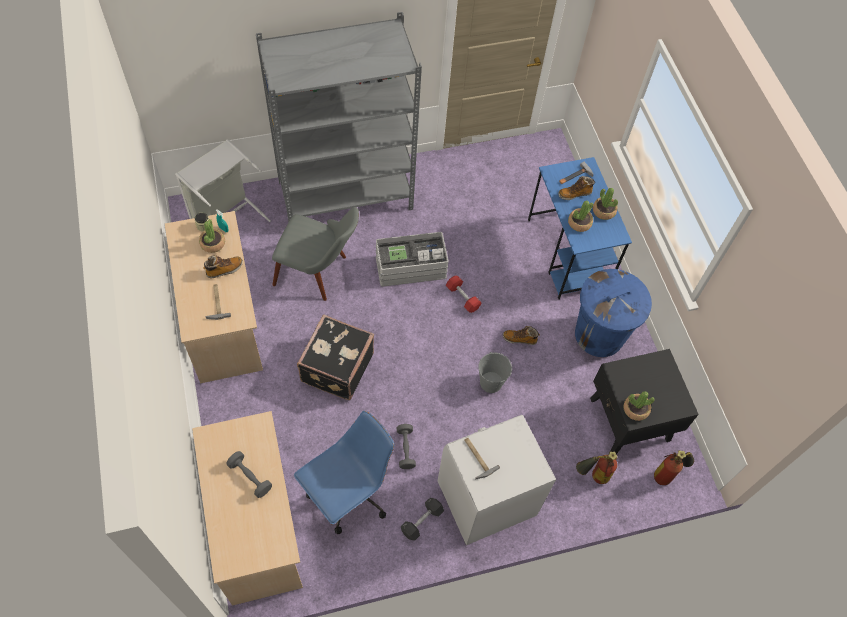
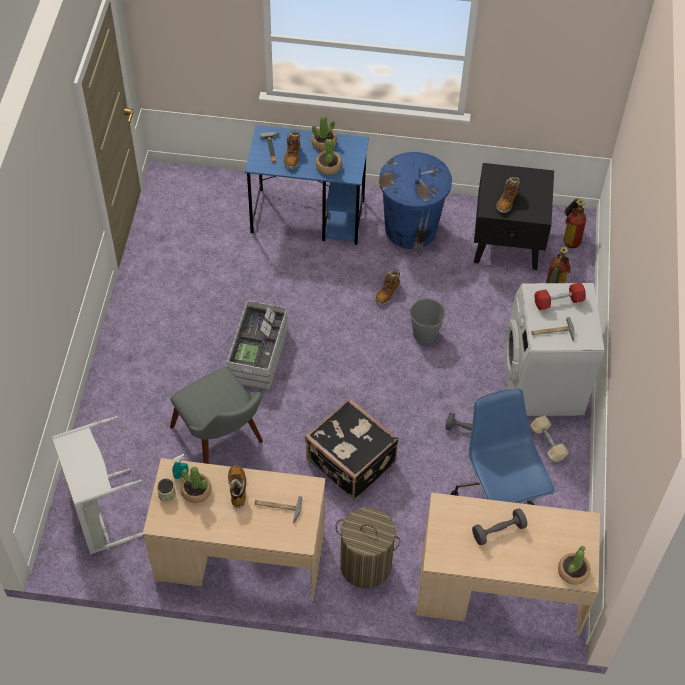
camera: 65 degrees left, 5 degrees down
grey bookcase [256,12,422,222] -> none
grey chair [272,207,359,301] -> grey chair turned 105 degrees clockwise [170,367,263,464]
black dumbbell [401,498,444,541] -> beige dumbbell [530,415,569,462]
red dumbbell [446,275,482,313] -> red dumbbell moved to [534,282,586,310]
potted plant [624,391,655,421] -> potted plant moved to [558,546,590,585]
none -> laundry basket [335,507,400,588]
none -> boot [496,177,520,213]

